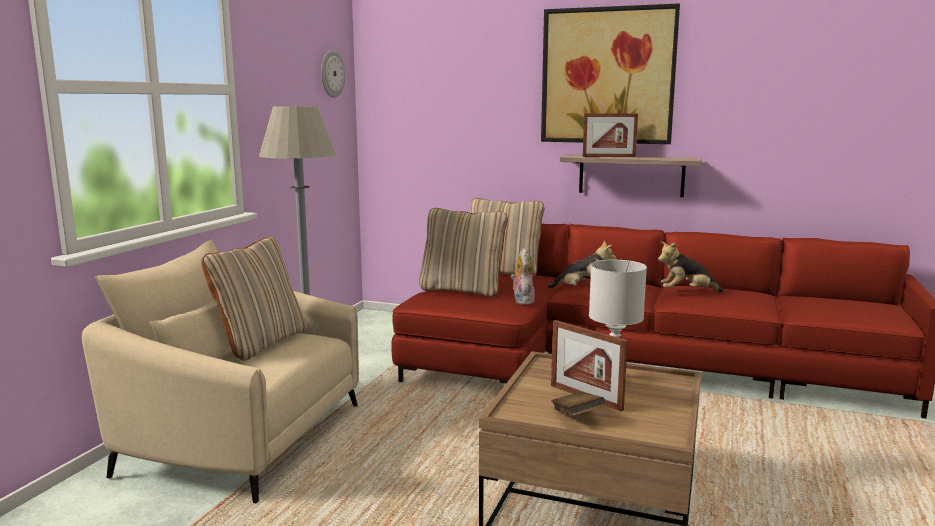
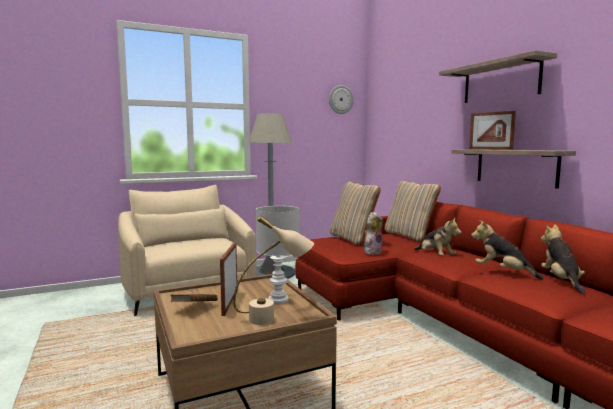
camera: 45 degrees right, 5 degrees down
beige pillow [201,237,307,361] -> none
picture [541,4,680,144] -> shelf [439,50,557,103]
none -> beige table lamp [233,215,314,325]
none -> plush toy [541,224,586,294]

